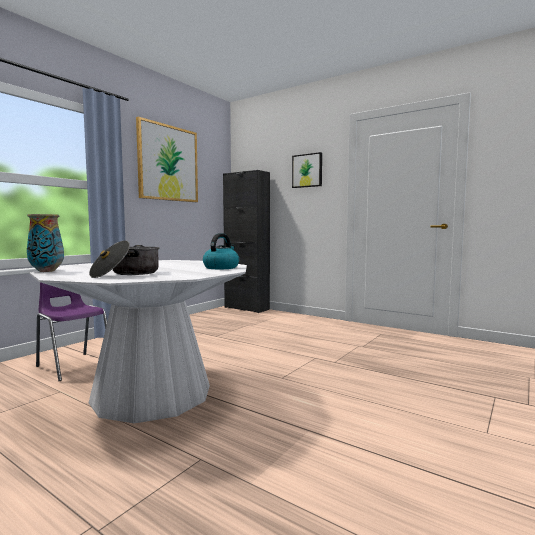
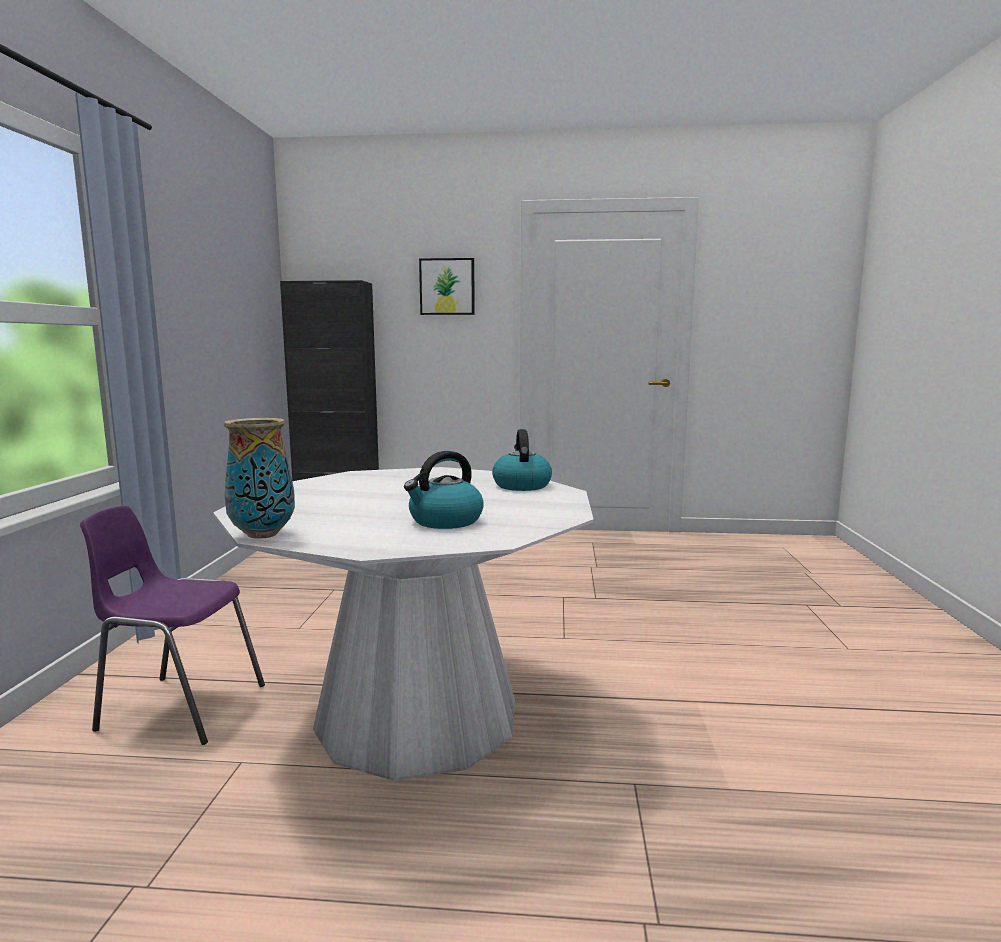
camera: 30 degrees left, 5 degrees up
cooking pot [89,240,160,278] -> kettle [404,451,484,529]
picture [136,116,198,202] -> none

